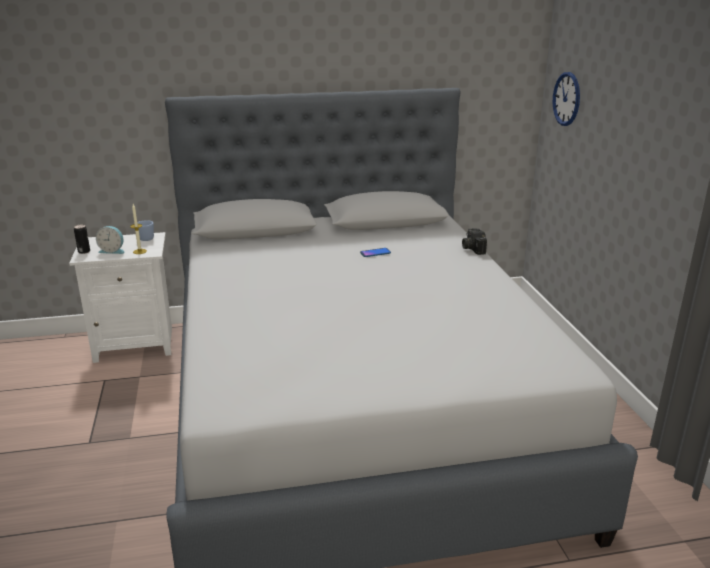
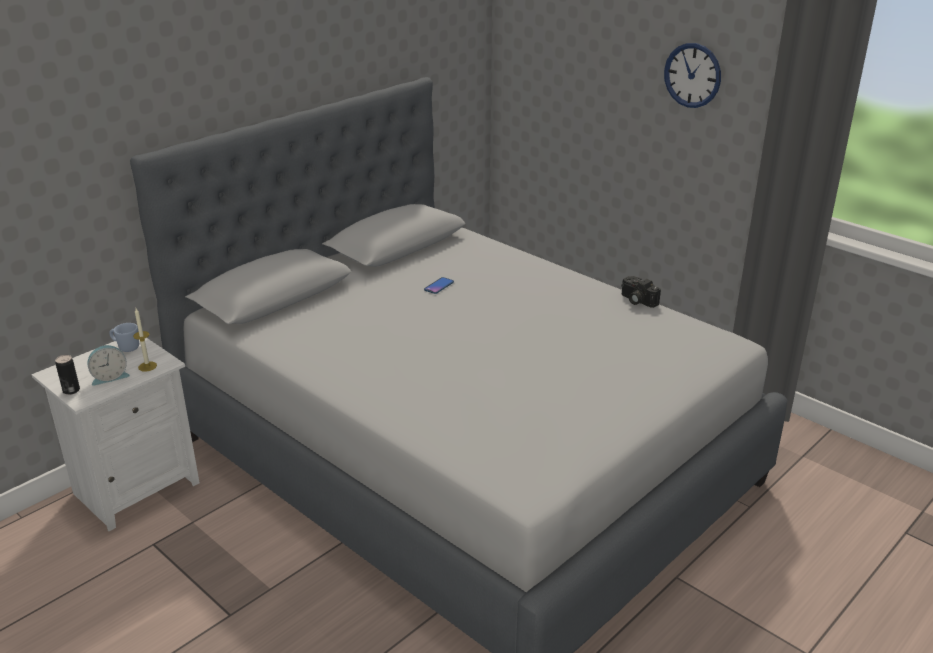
camera: 35 degrees left, 5 degrees up
camera [462,228,487,255] -> camera moved to [621,276,661,308]
wall clock [553,72,580,126] -> wall clock moved to [664,43,721,108]

